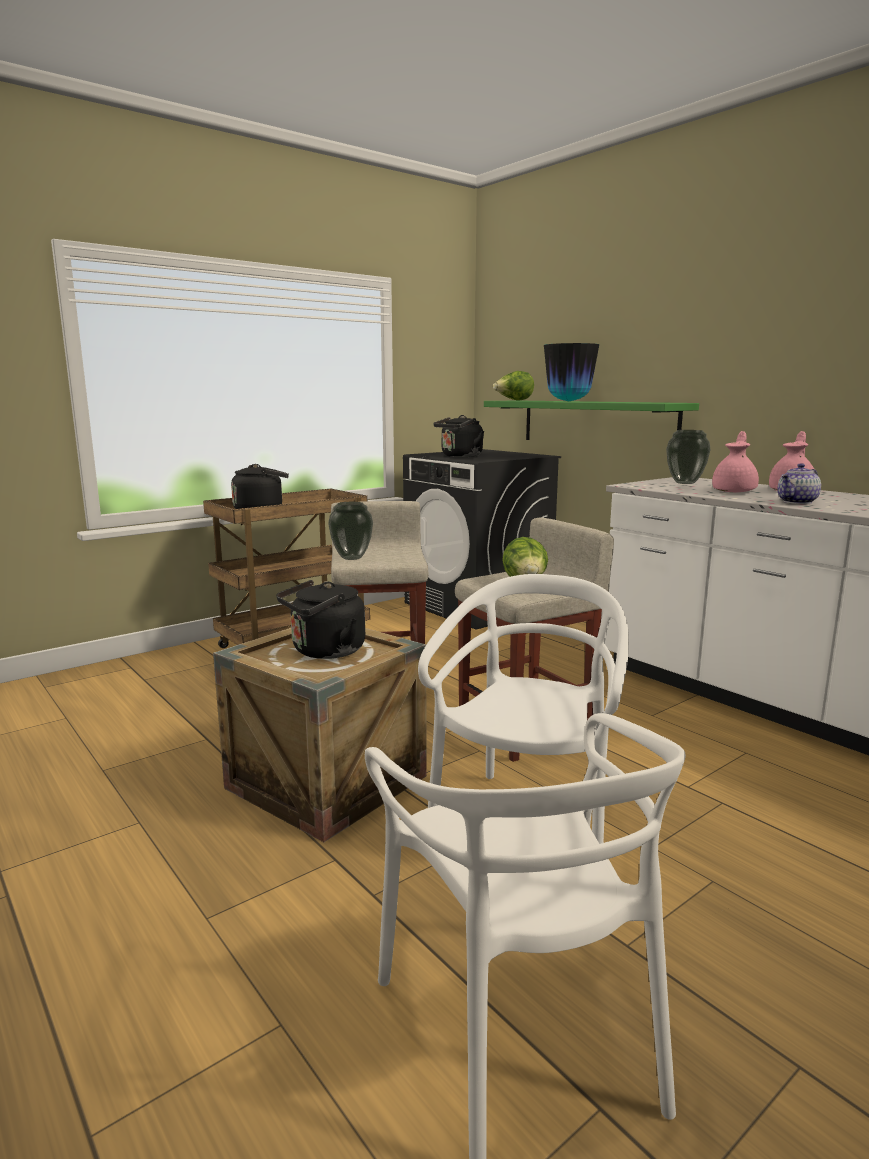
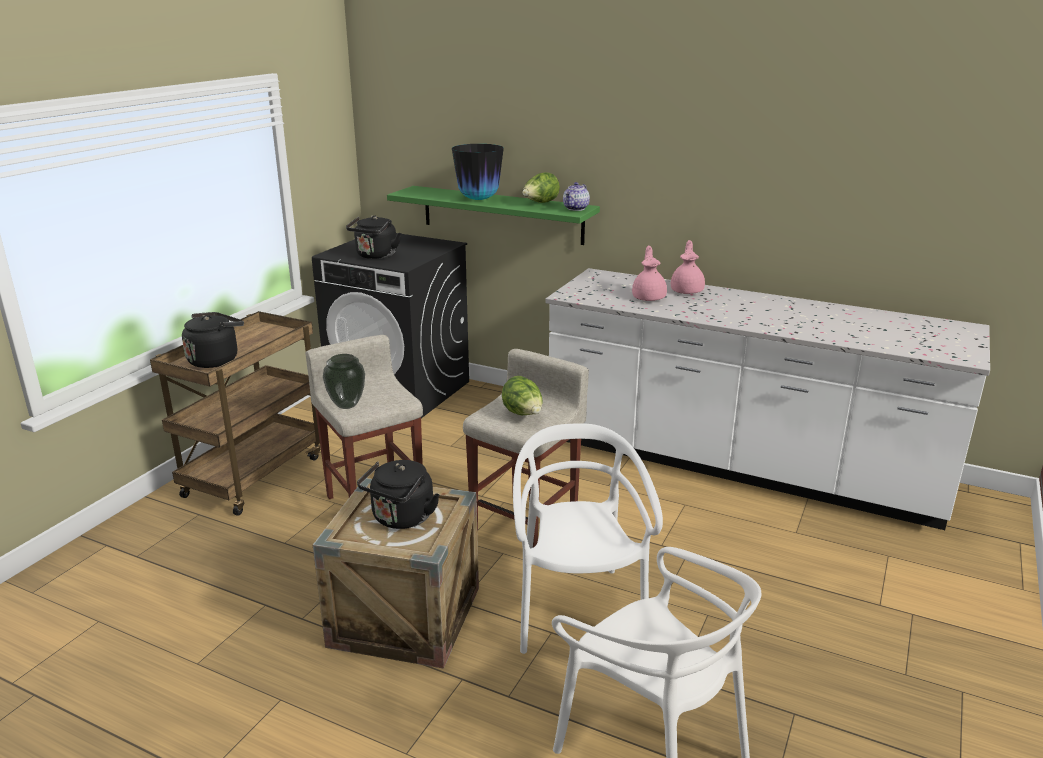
camera: 25 degrees left, 10 degrees up
lettuce [493,371,534,401] -> lettuce moved to [522,172,560,203]
vase [666,430,711,484] -> none
teapot [777,463,821,504] -> teapot moved to [563,182,590,211]

